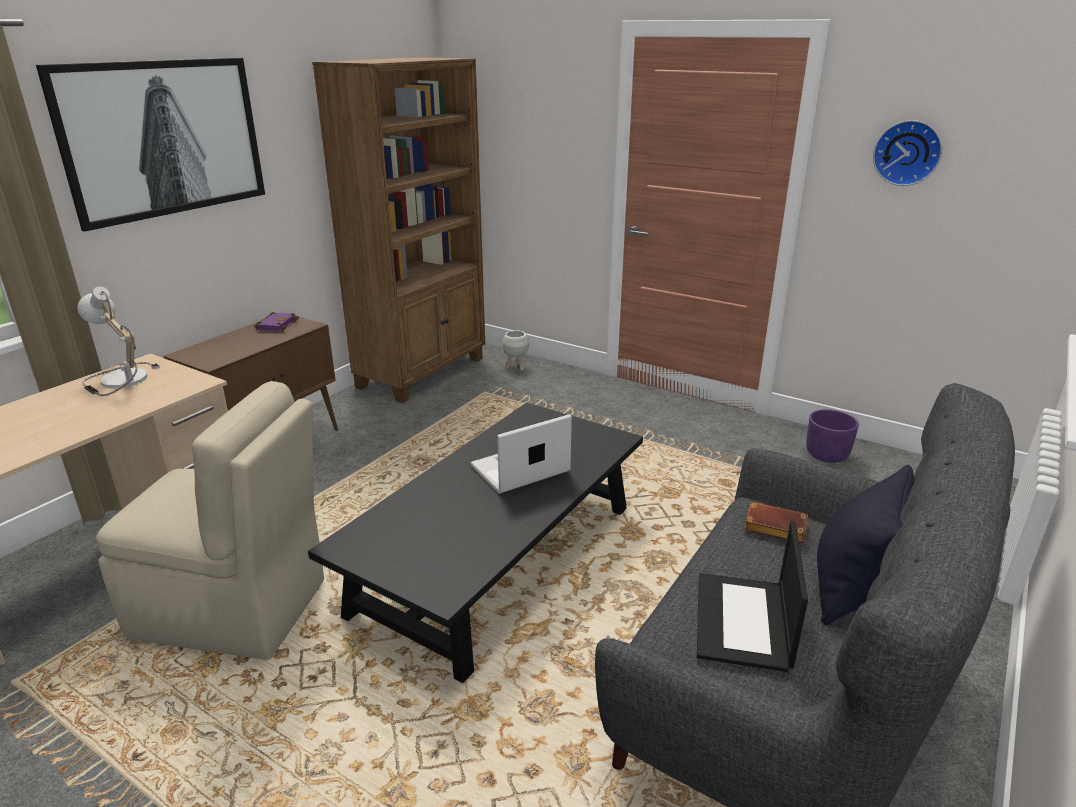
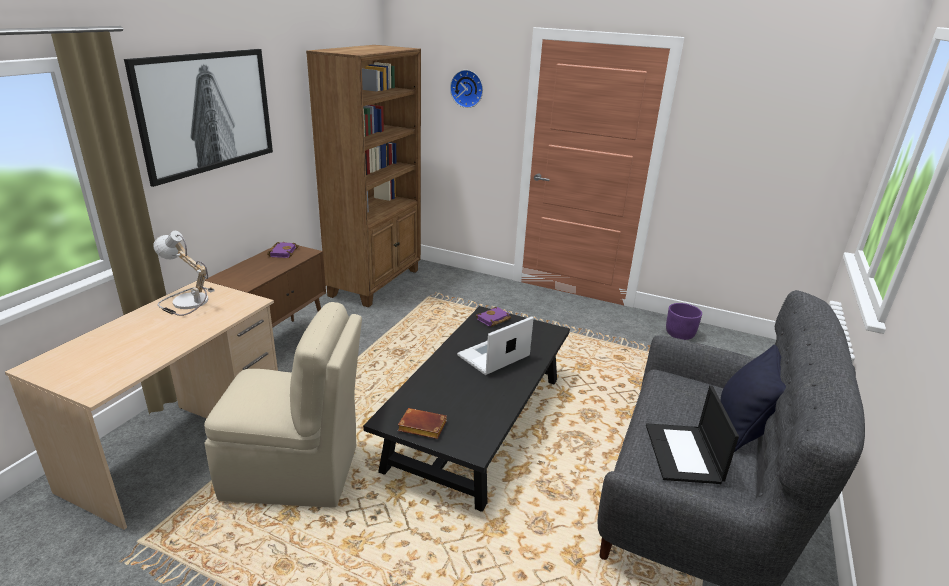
camera: 10 degrees left, 0 degrees up
white planter [502,330,529,371] -> none
brown book [743,502,808,543] -> brown book moved to [398,408,447,439]
wall clock [873,120,942,186] -> wall clock moved to [450,70,483,108]
none -> purple book [476,307,511,327]

